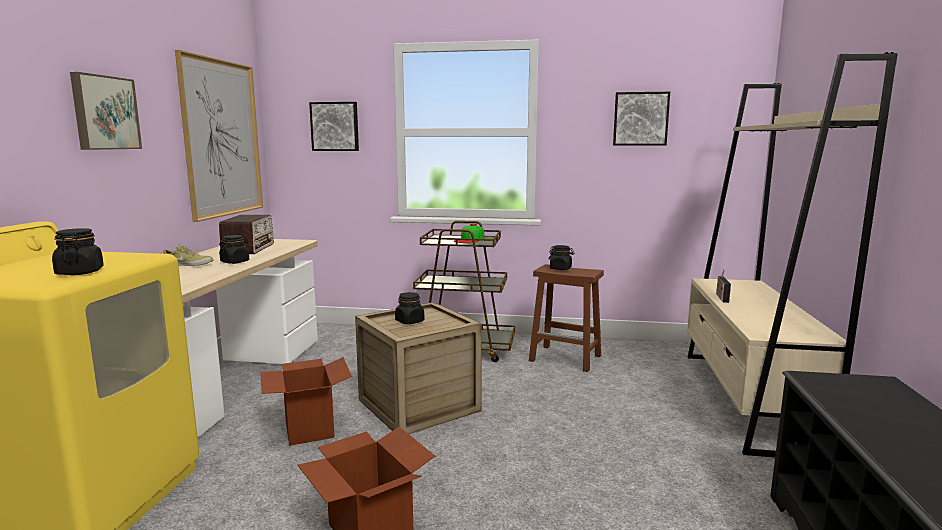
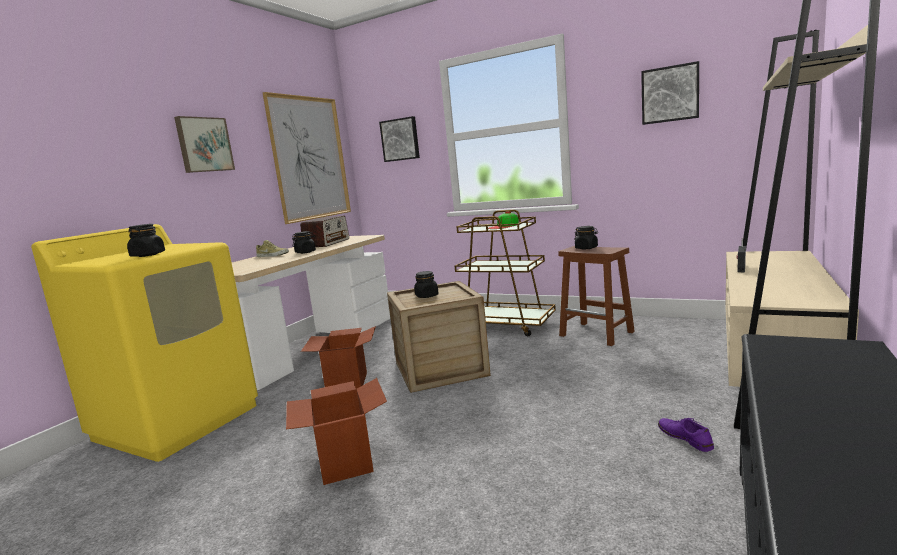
camera: 20 degrees right, 0 degrees up
none -> purple shoe [658,418,714,452]

